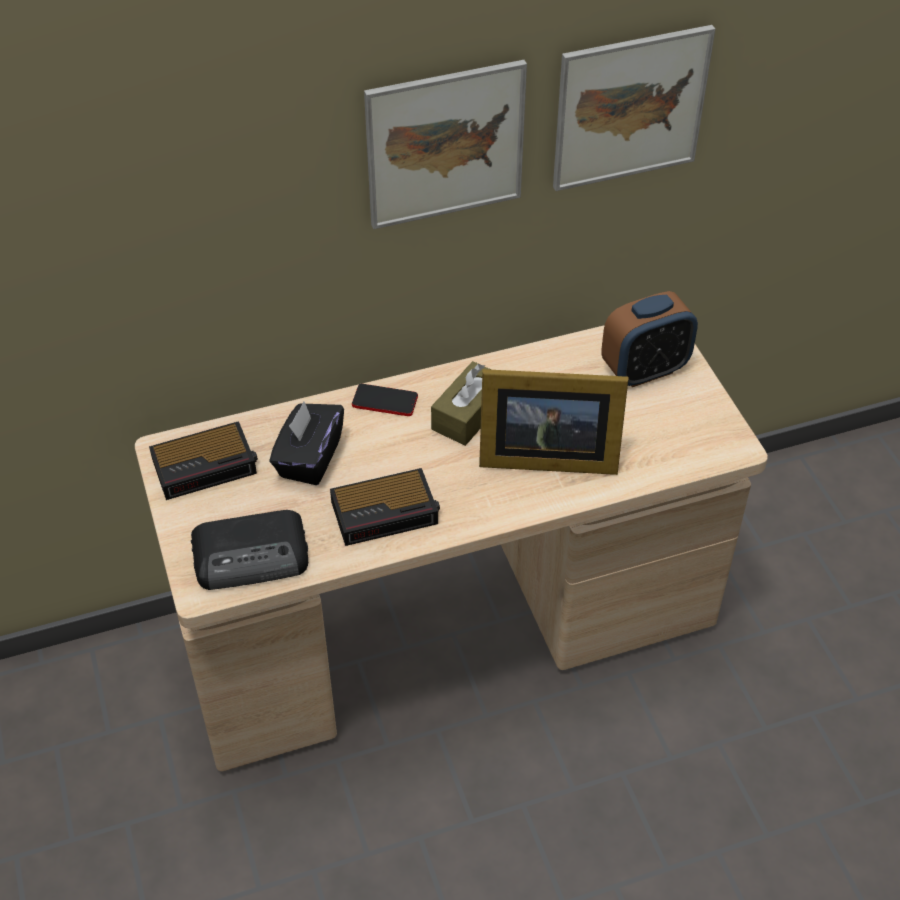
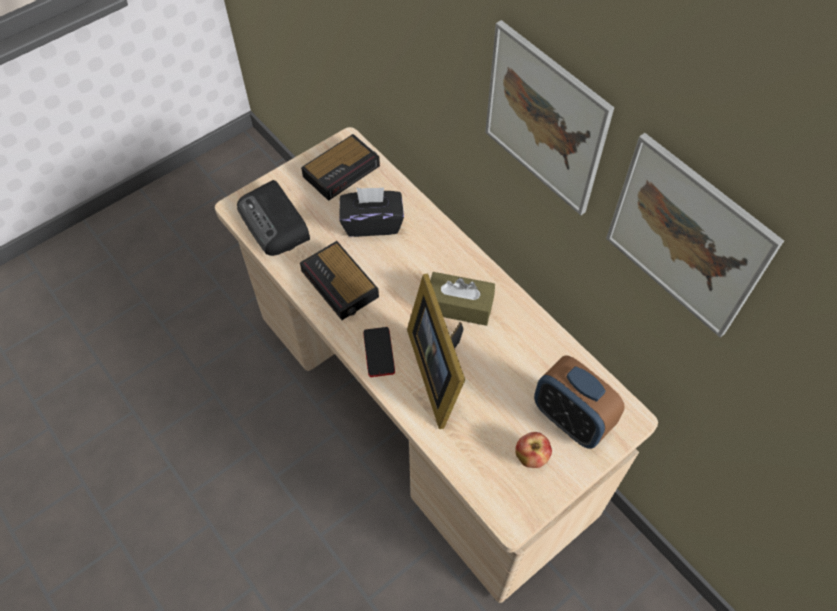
camera: 70 degrees right, 10 degrees up
alarm clock [149,421,258,500] -> alarm clock turned 90 degrees counterclockwise [301,134,380,201]
phone [352,384,418,416] -> phone moved to [363,327,395,377]
none -> apple [515,432,552,468]

